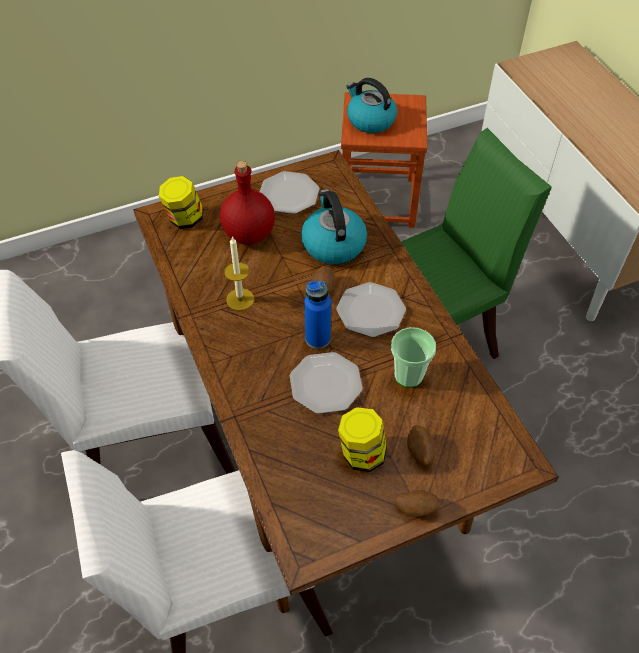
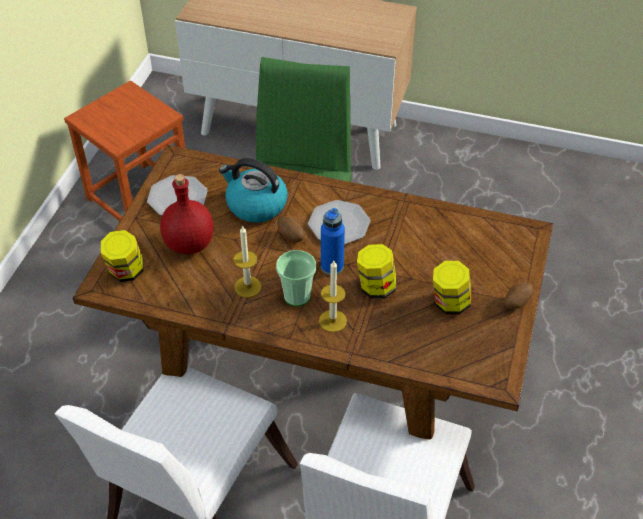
camera: 50 degrees left, 5 degrees down
plate [290,352,363,414] -> jar [357,244,397,299]
kettle [346,78,397,133] -> none
cup [391,327,436,388] -> cup moved to [276,250,316,306]
potato [407,425,436,466] -> none
none -> candle [319,261,347,332]

